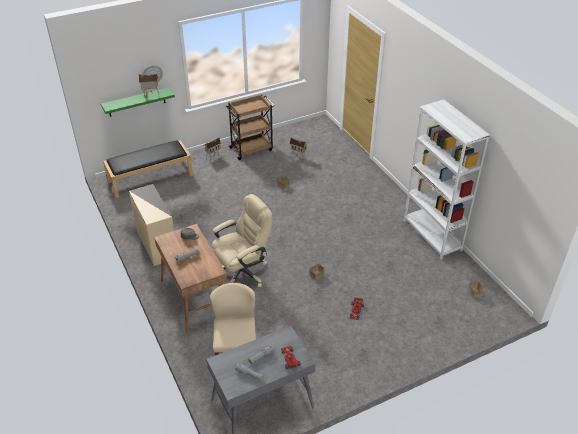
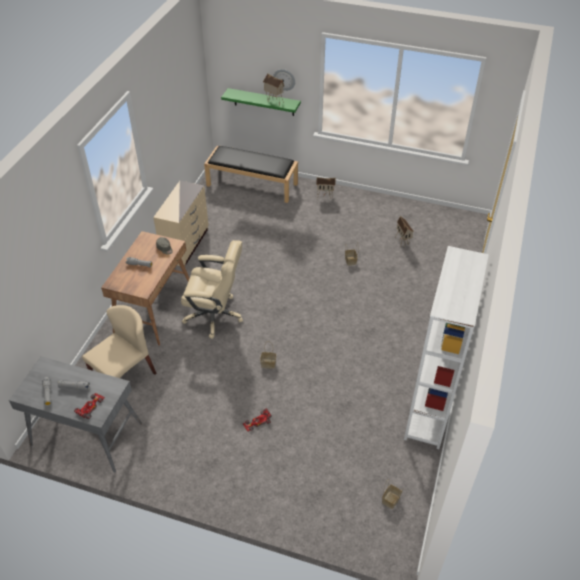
camera: 45 degrees right, 5 degrees up
brown cart [226,94,275,160] -> none

